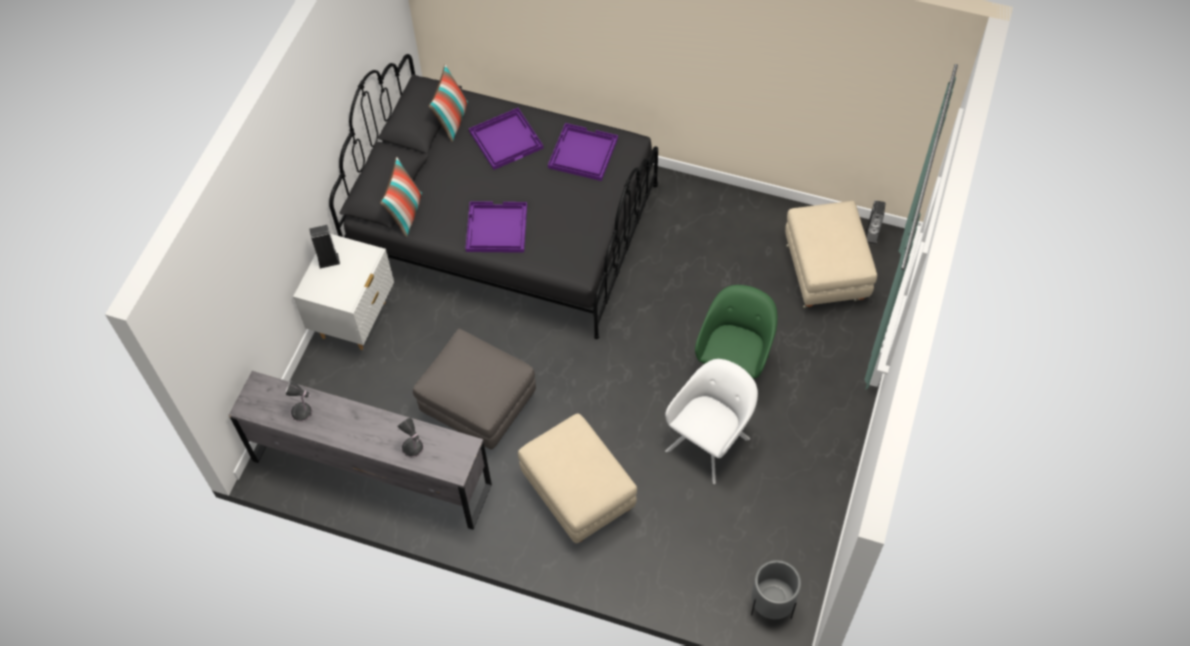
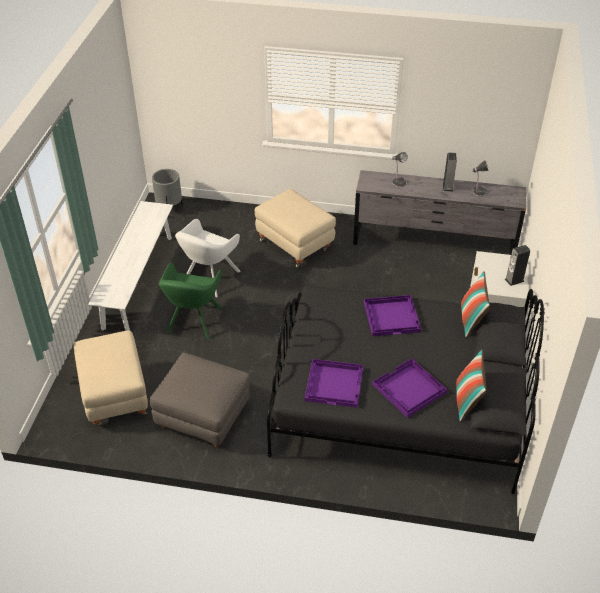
camera: 170 degrees right, 15 degrees down
grey ottoman [413,329,536,450] -> grey ottoman moved to [150,353,250,447]
speaker [865,201,886,245] -> speaker moved to [443,152,457,192]
none -> white bench [88,201,173,331]

